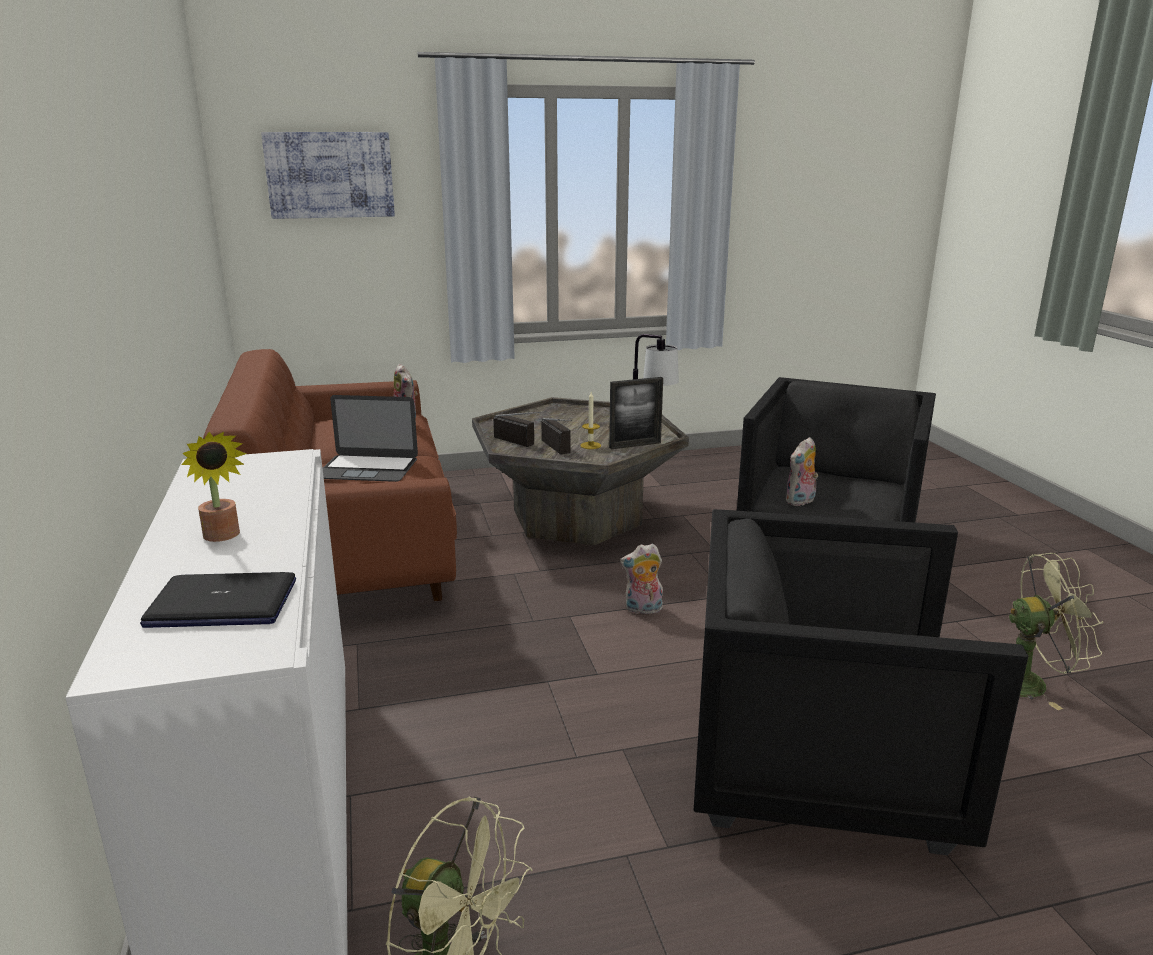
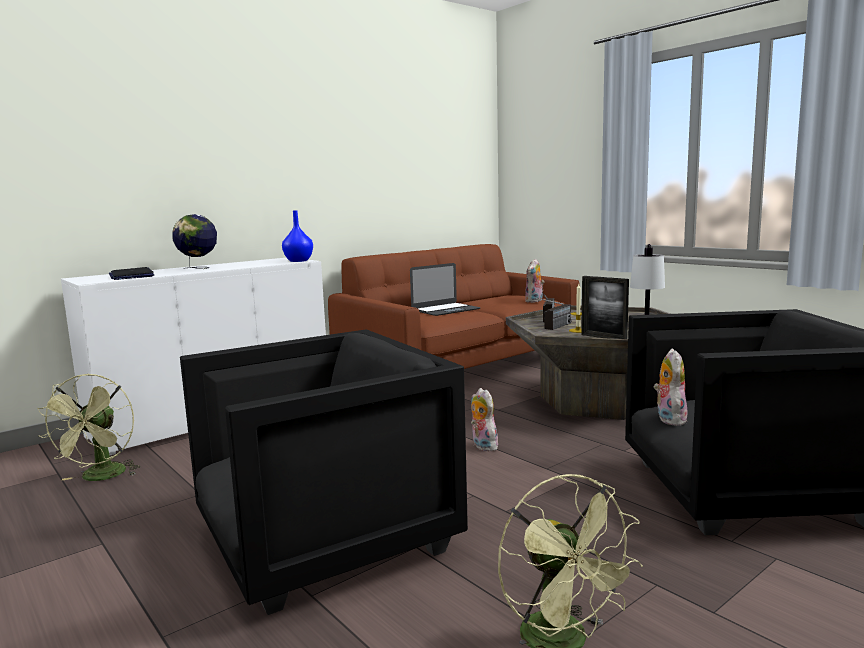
camera: 65 degrees right, 10 degrees down
potted plant [181,432,246,542] -> globe [172,214,217,269]
picture [261,132,395,219] -> none
laptop [323,395,418,482] -> laptop turned 105 degrees counterclockwise [410,263,481,316]
black armchair [693,509,1028,855] -> black armchair turned 75 degrees clockwise [180,329,468,615]
plush toy [786,437,818,506] -> plush toy turned 75 degrees clockwise [653,348,688,426]
none -> blue vase [282,210,313,262]

